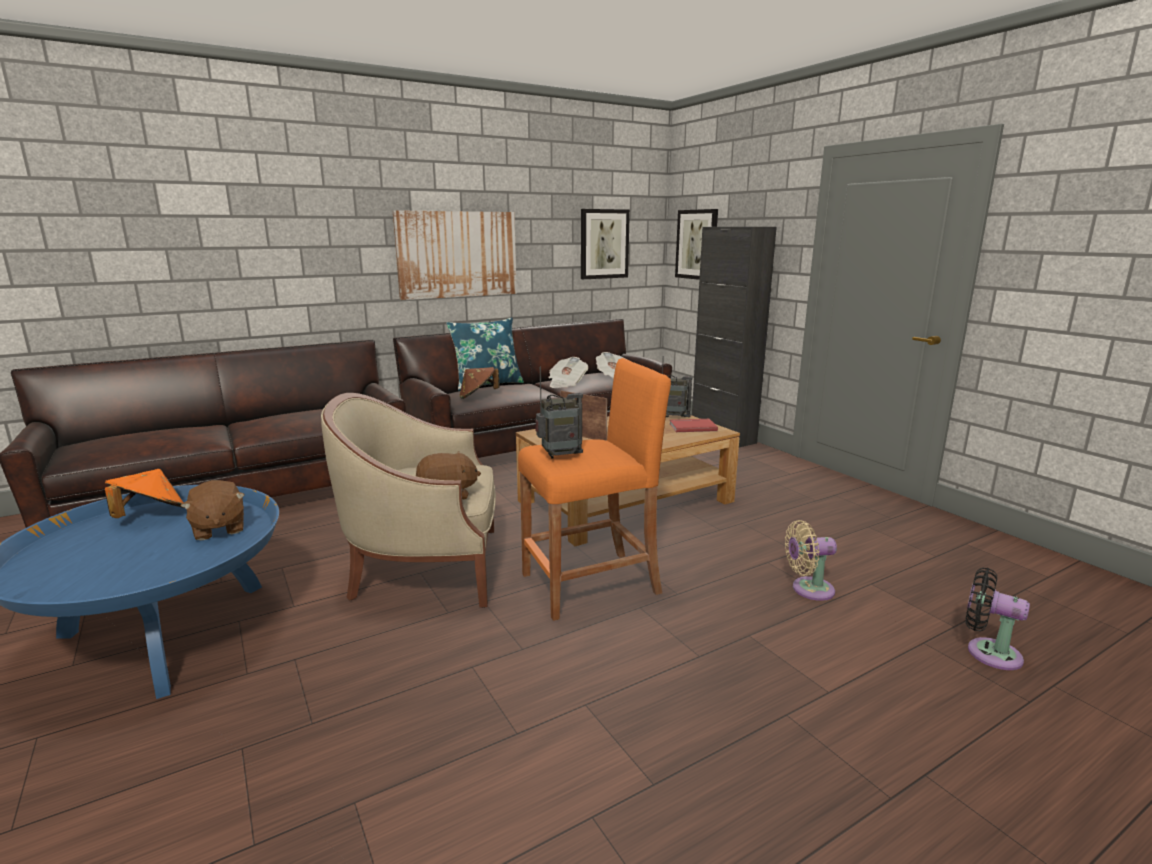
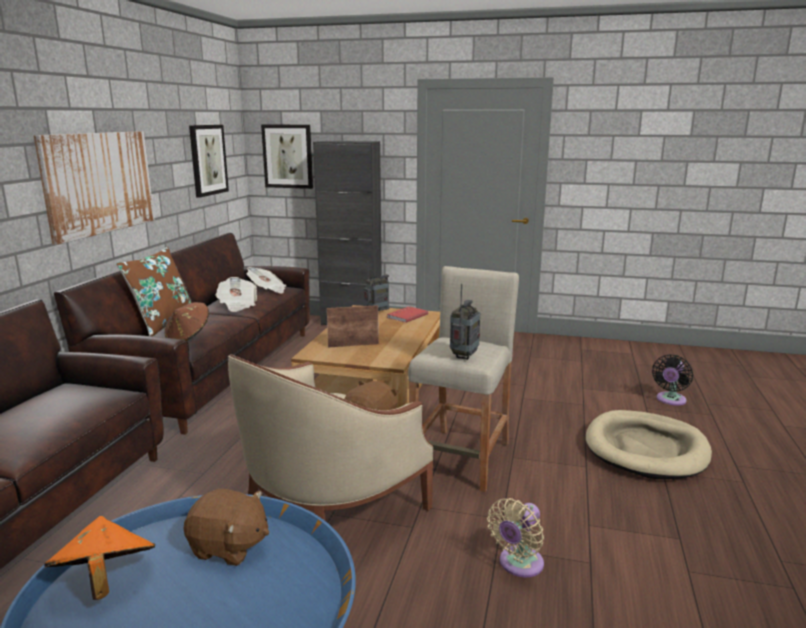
camera: 45 degrees left, 0 degrees up
blue pillow [446,317,524,391] -> brown pillow [116,247,192,336]
orange stool [518,358,671,621] -> beige stool [408,266,519,492]
beige fan [785,520,837,601] -> beige fan moved to [487,498,544,577]
black fan [965,568,1030,670] -> black fan turned 45 degrees counterclockwise [652,355,693,406]
none -> beige dog bed [586,410,712,479]

